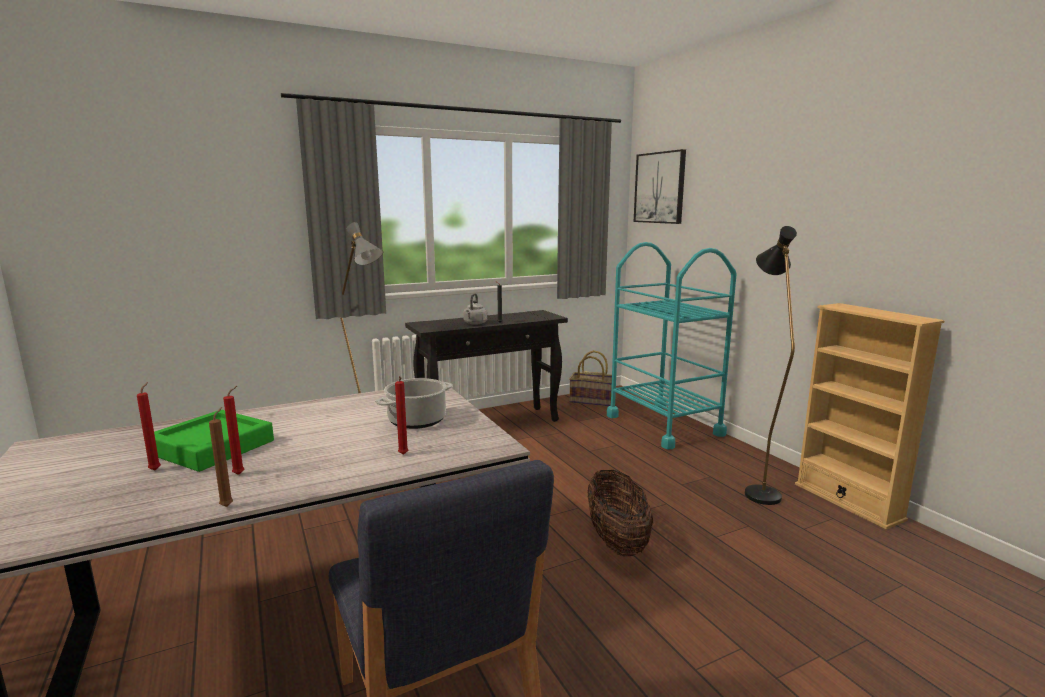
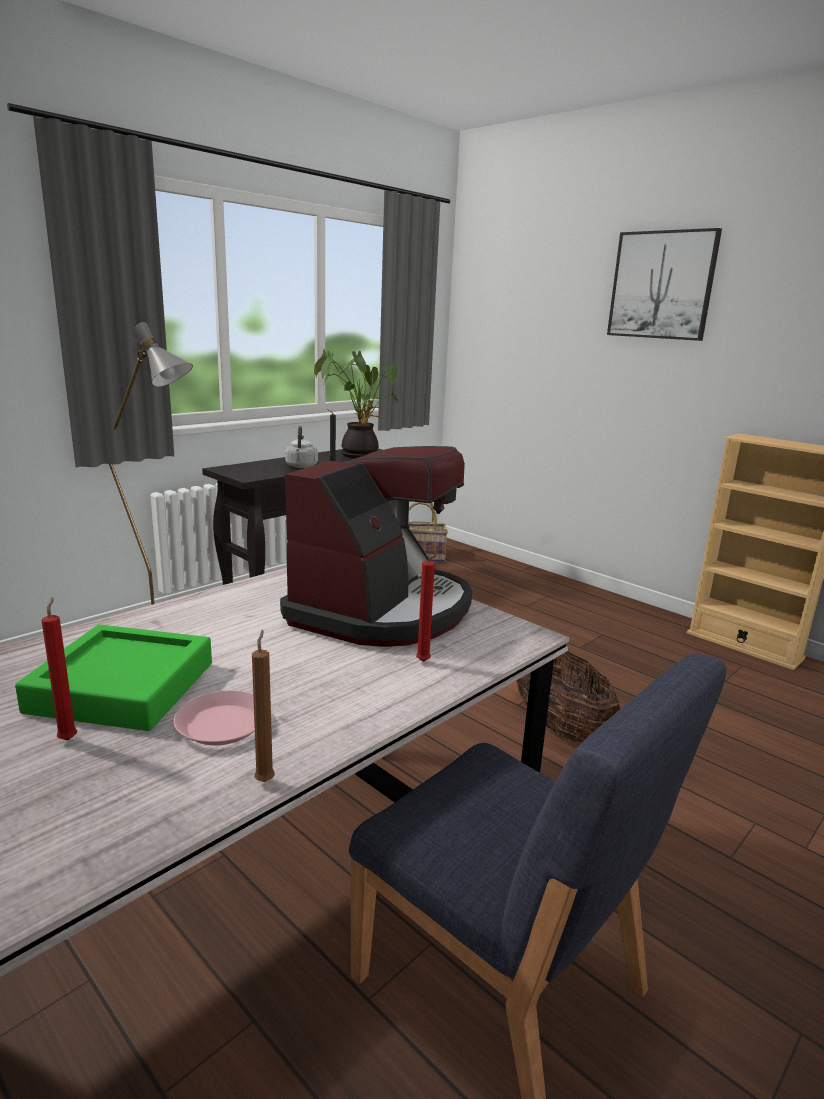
camera: 20 degrees left, 5 degrees up
red candle [223,386,245,475] -> pink plate [174,690,255,745]
cooking pot [375,378,453,429] -> coffee machine [280,446,472,647]
turquoise cart [607,242,737,449] -> none
picture [634,149,686,224] -> picture moved to [607,228,722,341]
black floor lamp [745,226,797,505] -> none
none -> potted plant [314,349,399,459]

